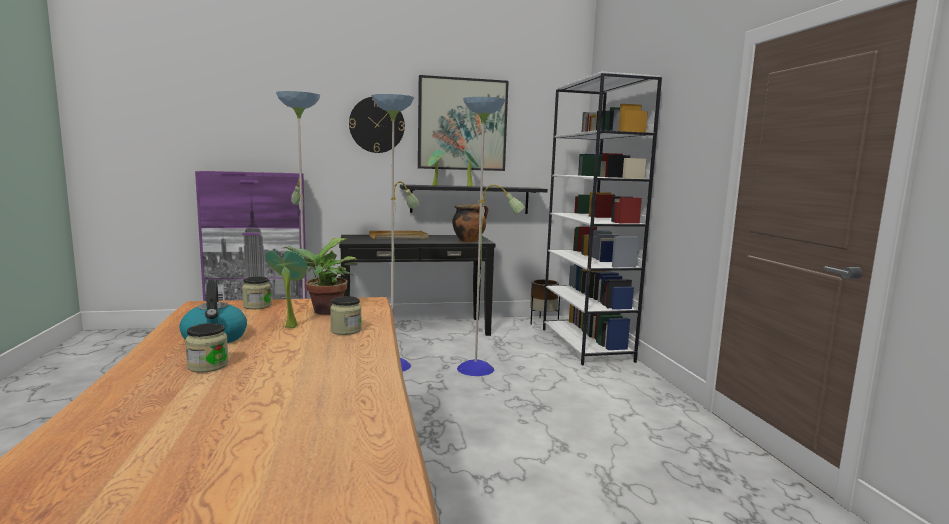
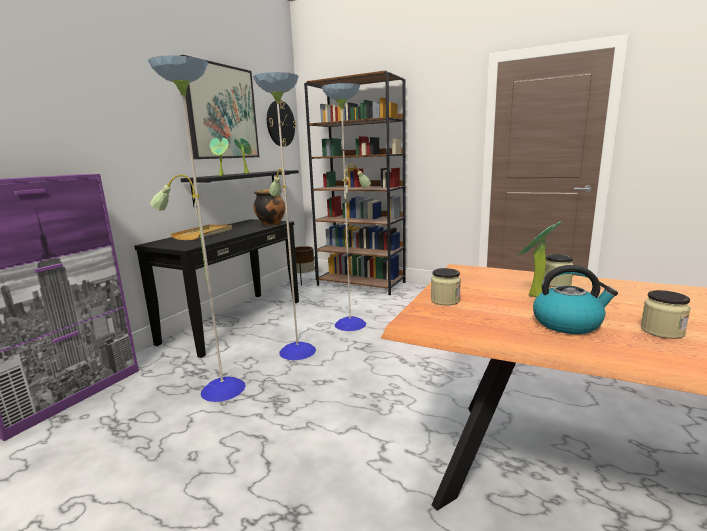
camera: 50 degrees left, 5 degrees up
potted plant [283,238,358,315] -> none
wall clock [349,97,405,153] -> wall clock moved to [267,100,296,147]
white bookcase [543,71,662,365] -> brown bookcase [304,71,406,295]

